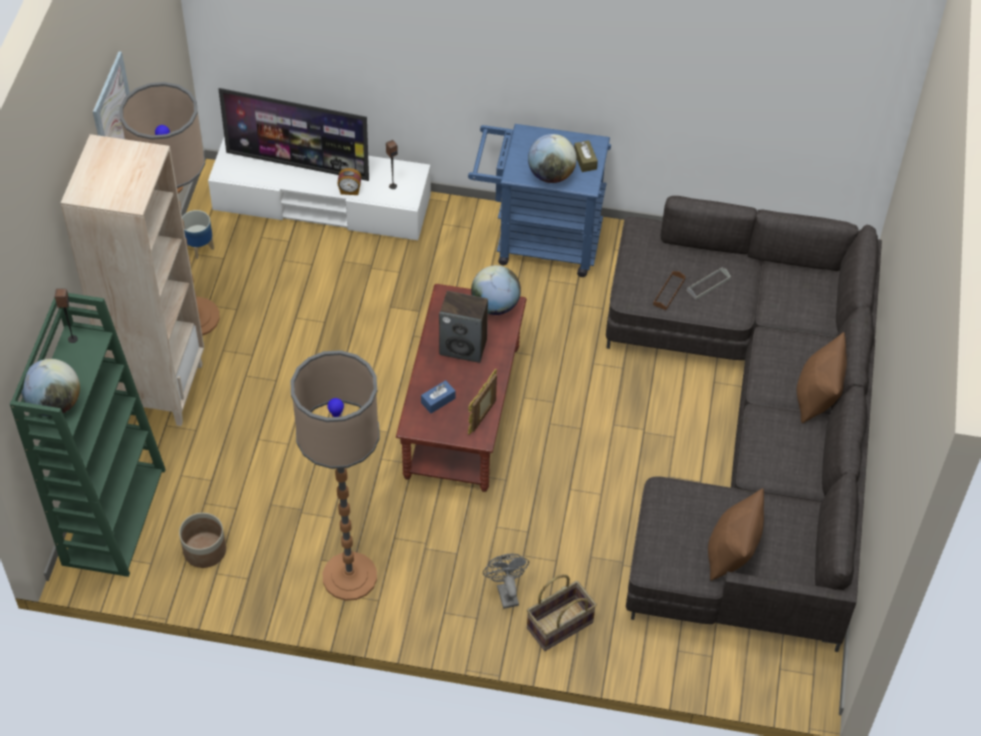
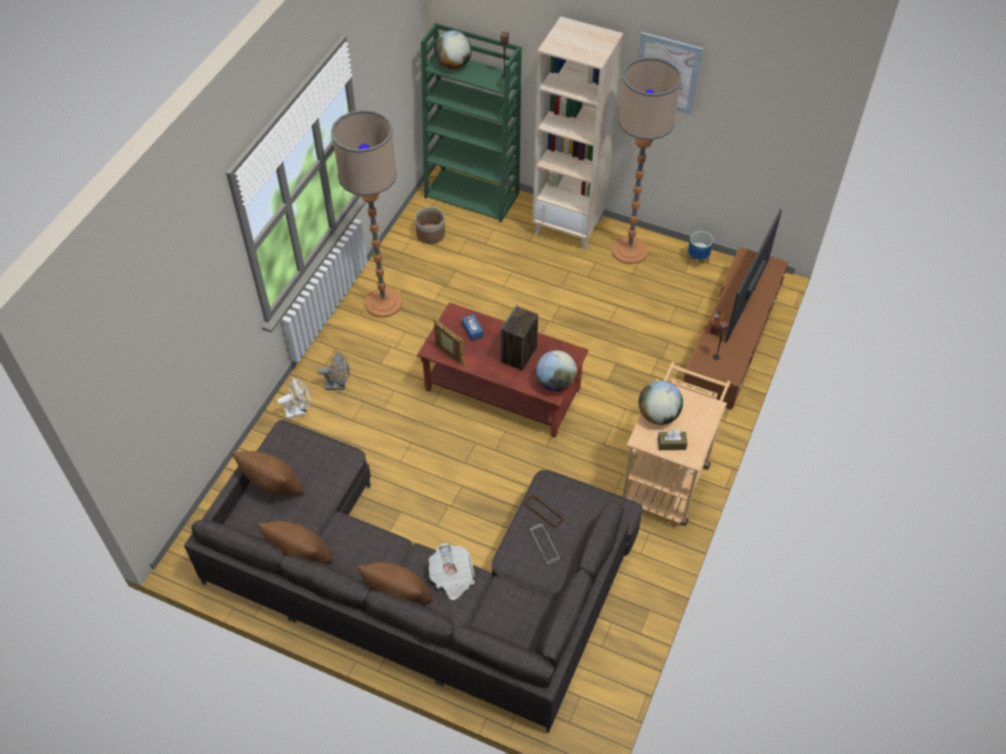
camera: 105 degrees right, 0 degrees up
white tv stand [208,138,431,240] -> brown tv stand [683,247,788,410]
blue cart [468,124,611,277] -> beige cart [622,362,730,526]
basket [527,574,597,651] -> white fan [277,377,310,419]
none -> brown pillow [257,521,334,564]
none -> newspaper [429,543,475,600]

